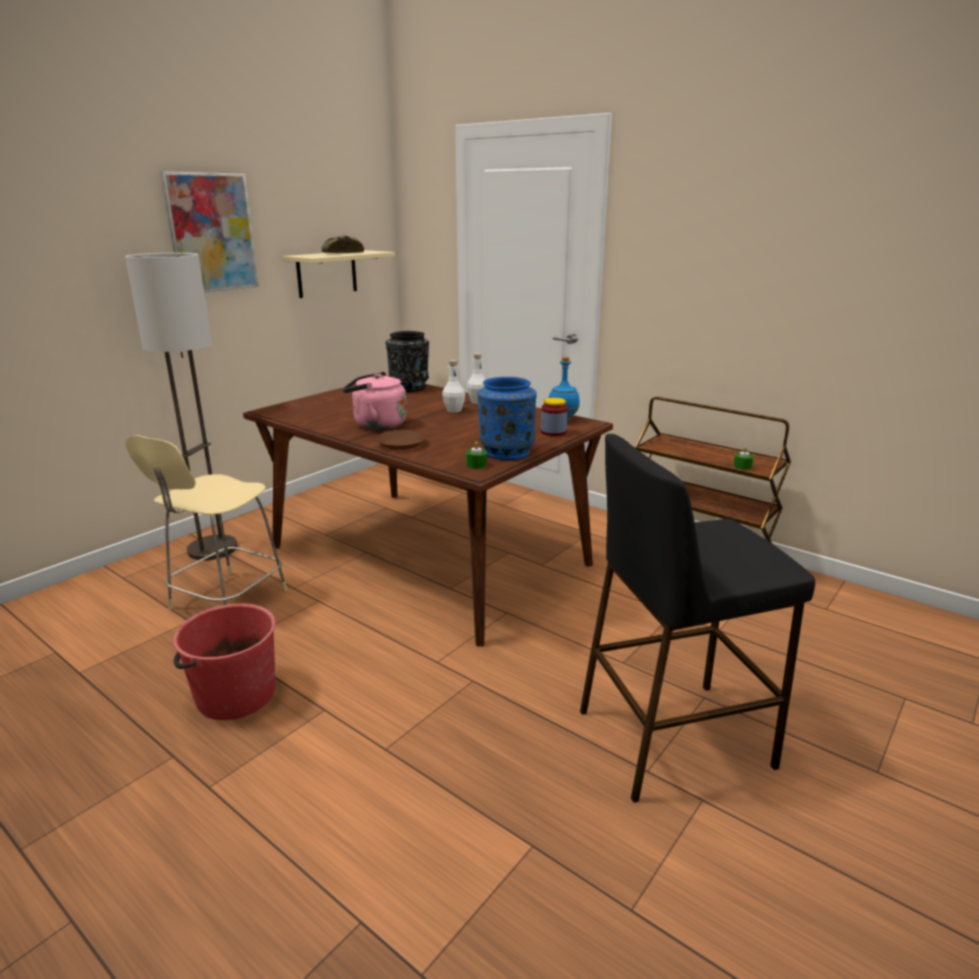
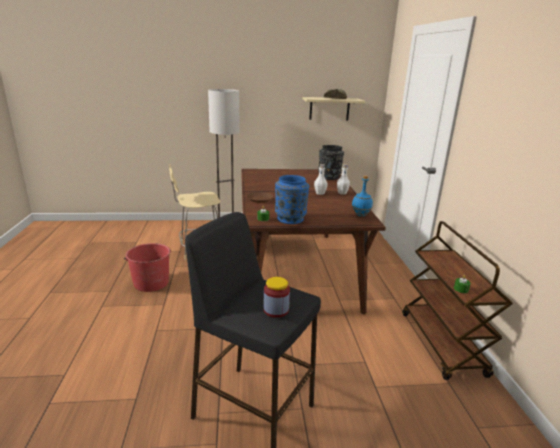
camera: 45 degrees right, 0 degrees up
picture [160,171,259,293] -> none
pink kettle [342,372,407,430] -> none
jar [541,398,568,436] -> jar moved to [263,277,290,318]

